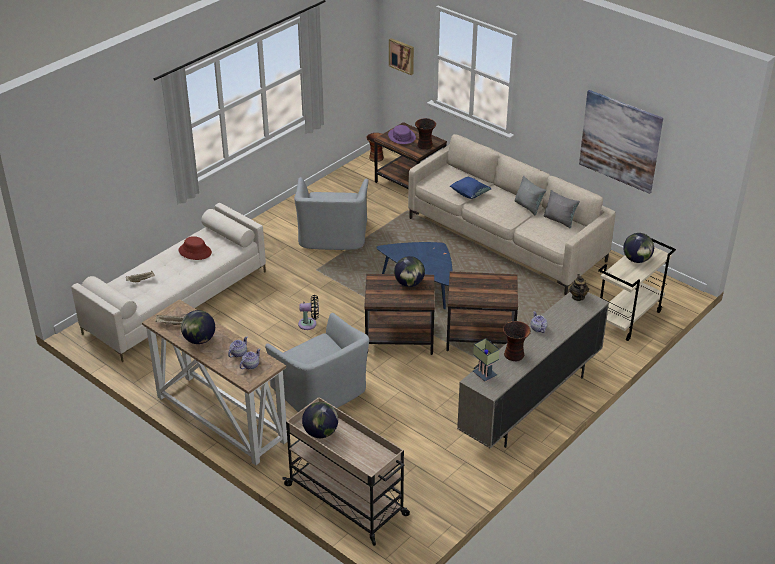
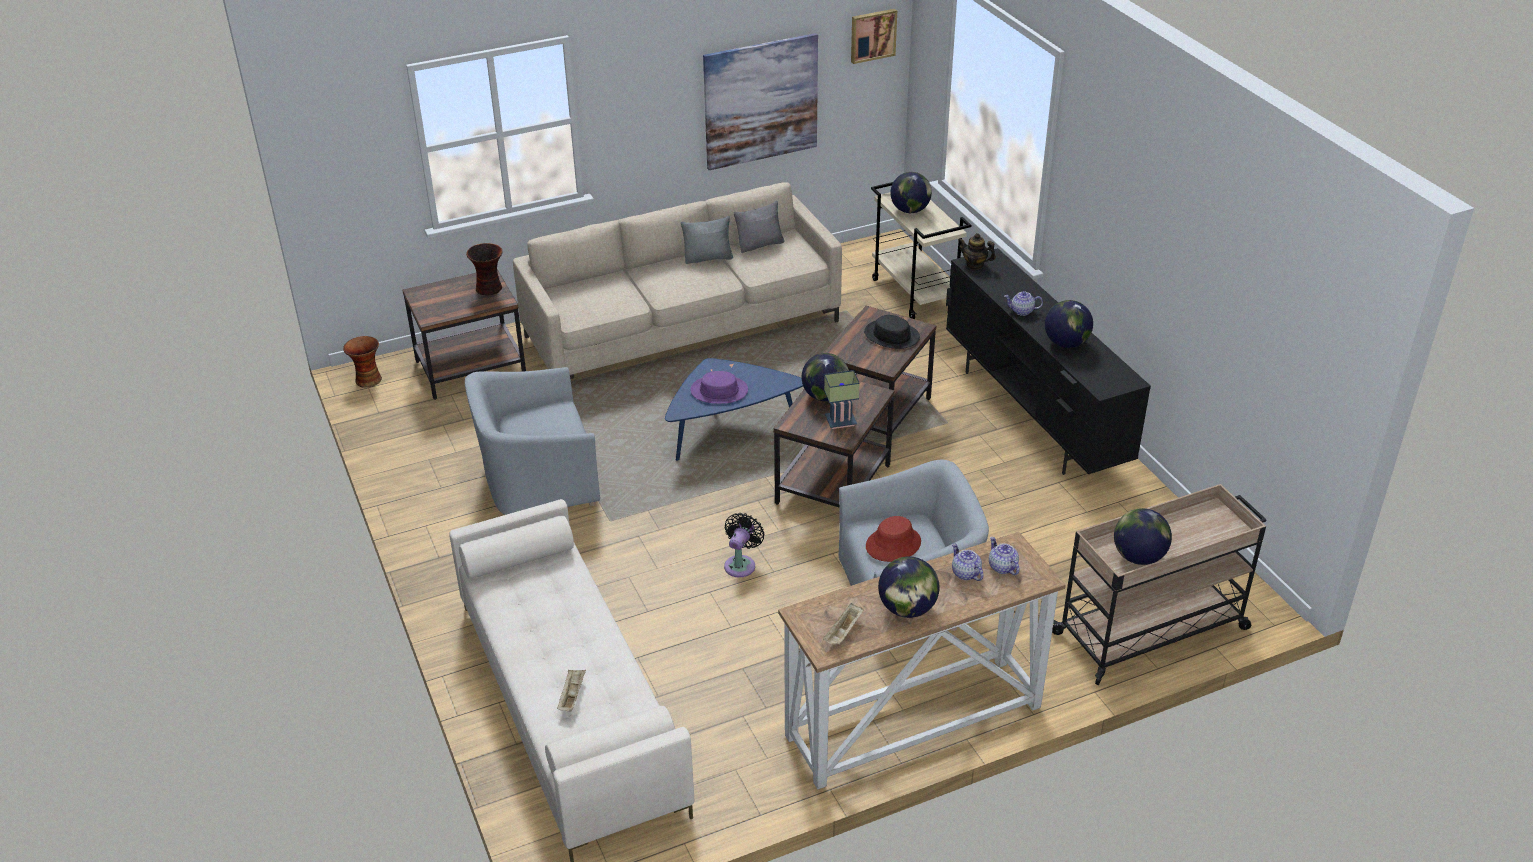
camera: 65 degrees left, 0 degrees up
red hat [178,236,212,260] -> red hat moved to [866,516,921,562]
grey armchair [294,177,369,250] -> grey armchair turned 135 degrees clockwise [465,367,600,515]
purple hat [388,125,416,144] -> purple hat moved to [690,371,748,404]
picture [389,38,414,75] -> picture moved to [851,9,897,64]
blue pillow [450,176,491,199] -> none
beige tv stand [457,292,609,448] -> black tv stand [946,248,1151,475]
table lamp [473,338,500,382] -> table lamp moved to [824,370,860,429]
vase [503,321,531,361] -> globe [1045,300,1093,348]
none -> black hat [864,315,920,349]

